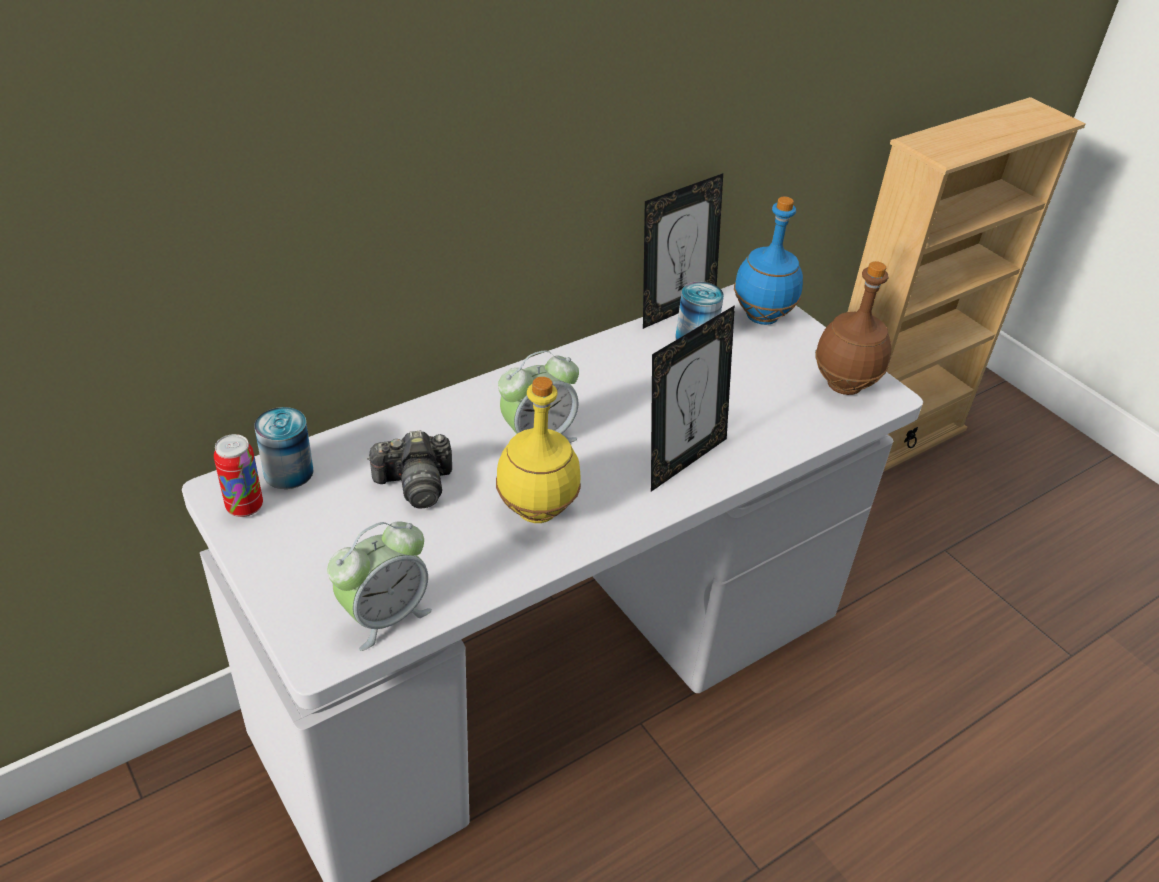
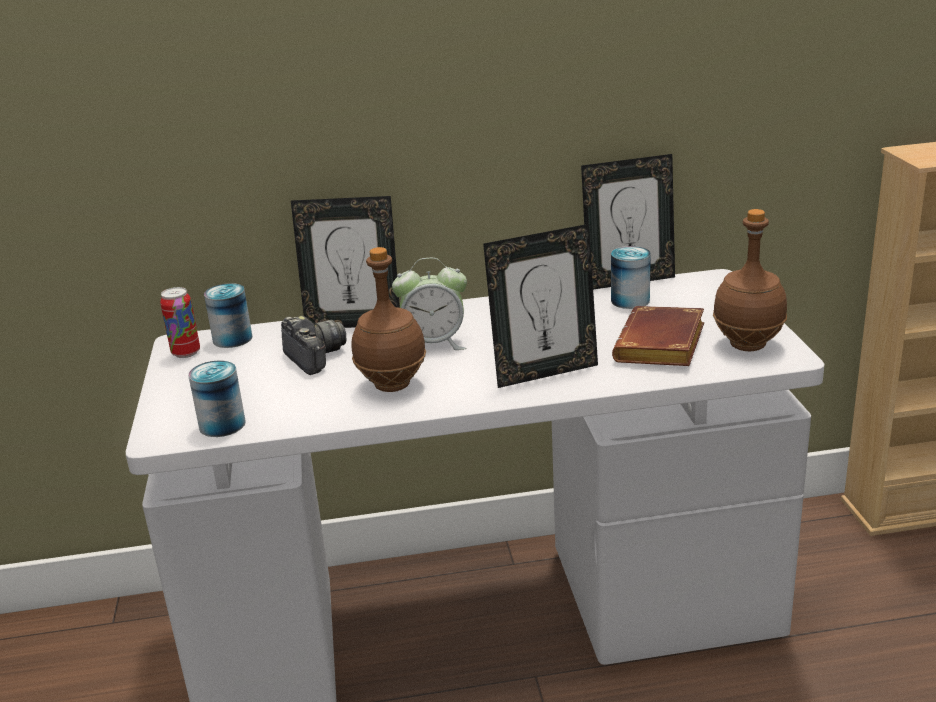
camera: 30 degrees right, 15 degrees down
alarm clock [327,521,432,651] -> can [188,361,246,437]
camera [367,430,452,509] -> camera turned 135 degrees counterclockwise [281,316,346,375]
yellow bottle [496,377,581,523] -> brown bottle [352,247,426,392]
blue bottle [734,196,803,325] -> none
none -> picture frame [291,196,400,328]
none -> brown book [612,306,704,366]

